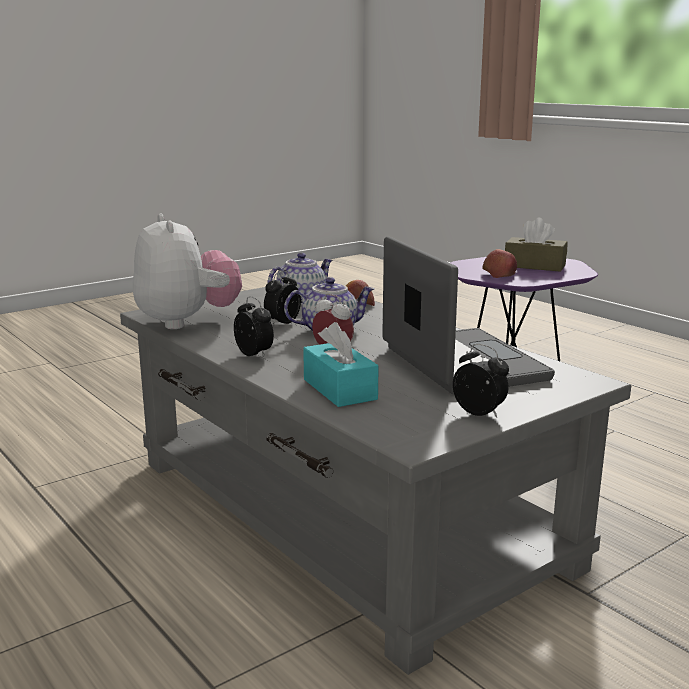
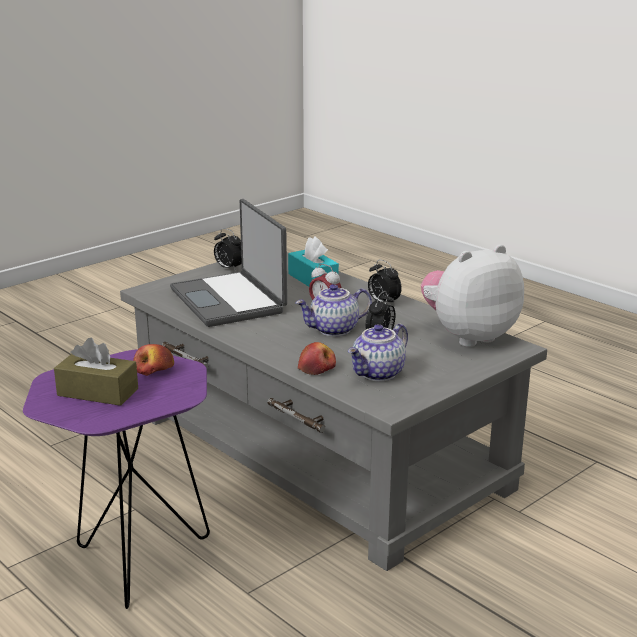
camera: 175 degrees right, 5 degrees up
plush toy [133,214,242,329] -> plush toy turned 90 degrees clockwise [421,244,524,347]

